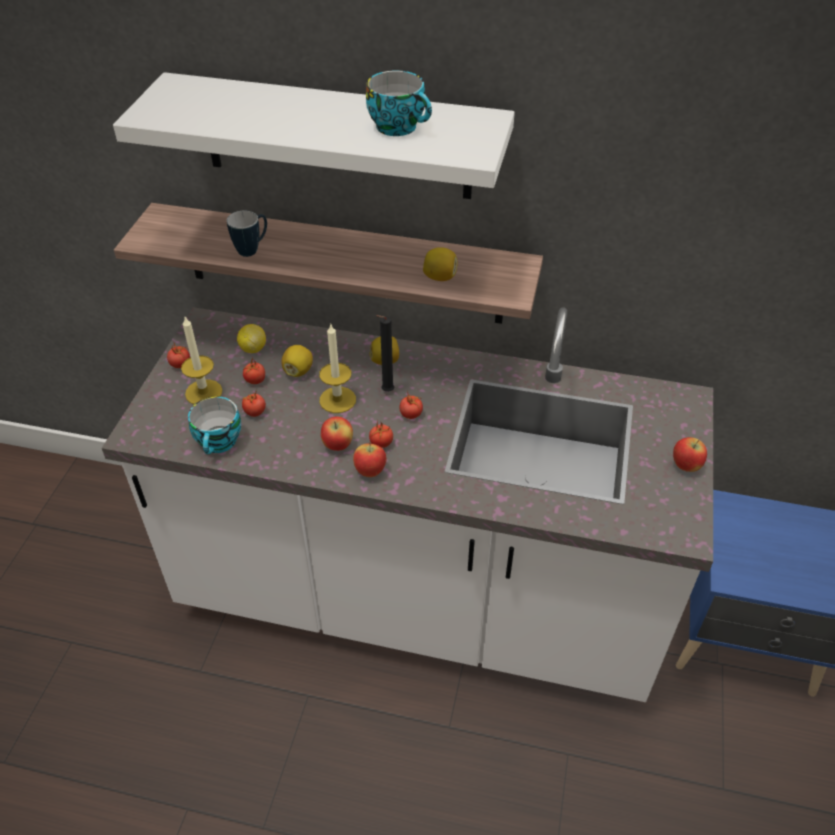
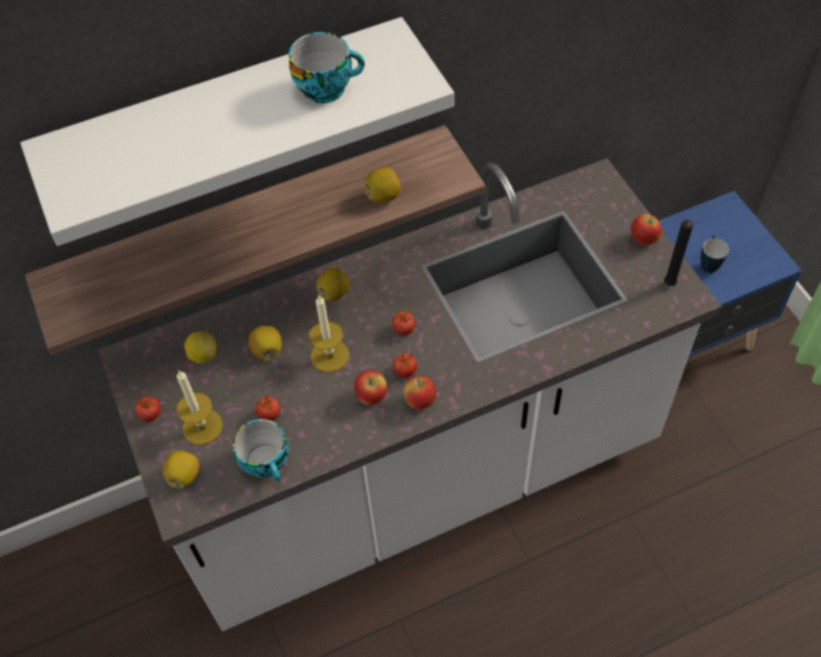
camera: 35 degrees left, 10 degrees up
mug [227,211,267,257] -> mug moved to [701,236,729,273]
tomato [243,357,265,384] -> none
black candle [376,315,394,392] -> black candle moved to [664,220,693,286]
none -> lemon [163,451,199,489]

